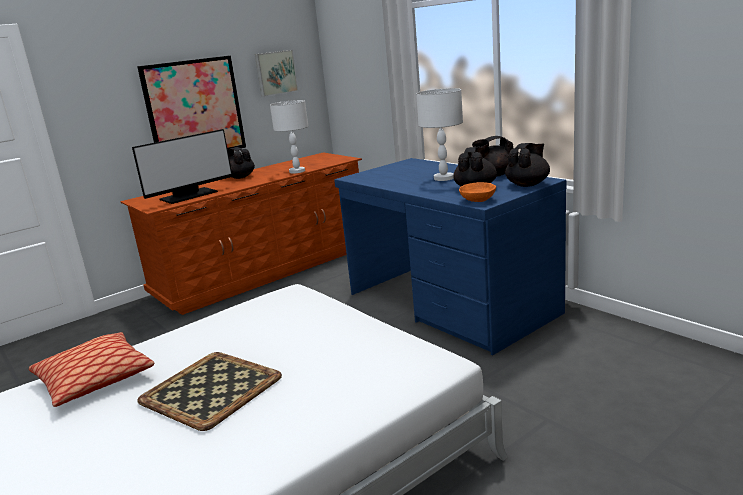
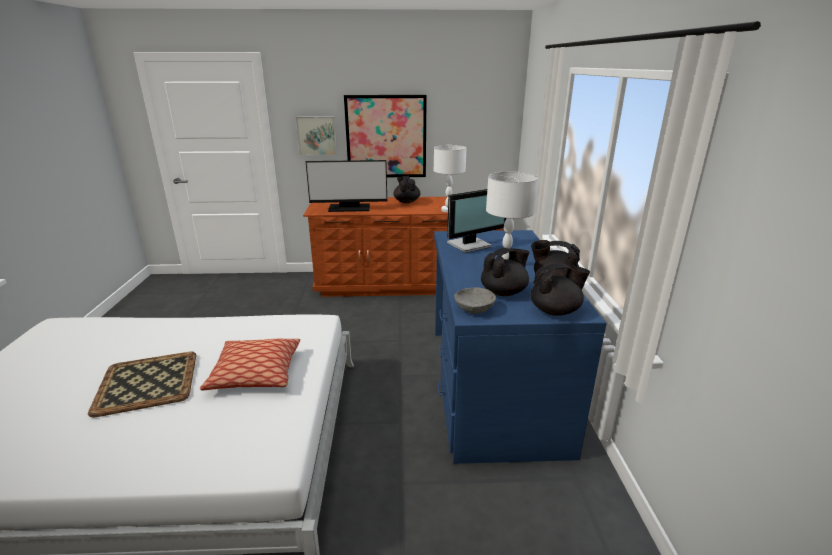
camera: 35 degrees right, 5 degrees up
pillow [29,332,155,407] -> pillow moved to [200,339,300,390]
picture [255,50,298,97] -> picture moved to [296,116,337,155]
orange bowl [459,182,496,202] -> grey bowl [454,287,496,314]
none -> monitor [447,189,507,253]

